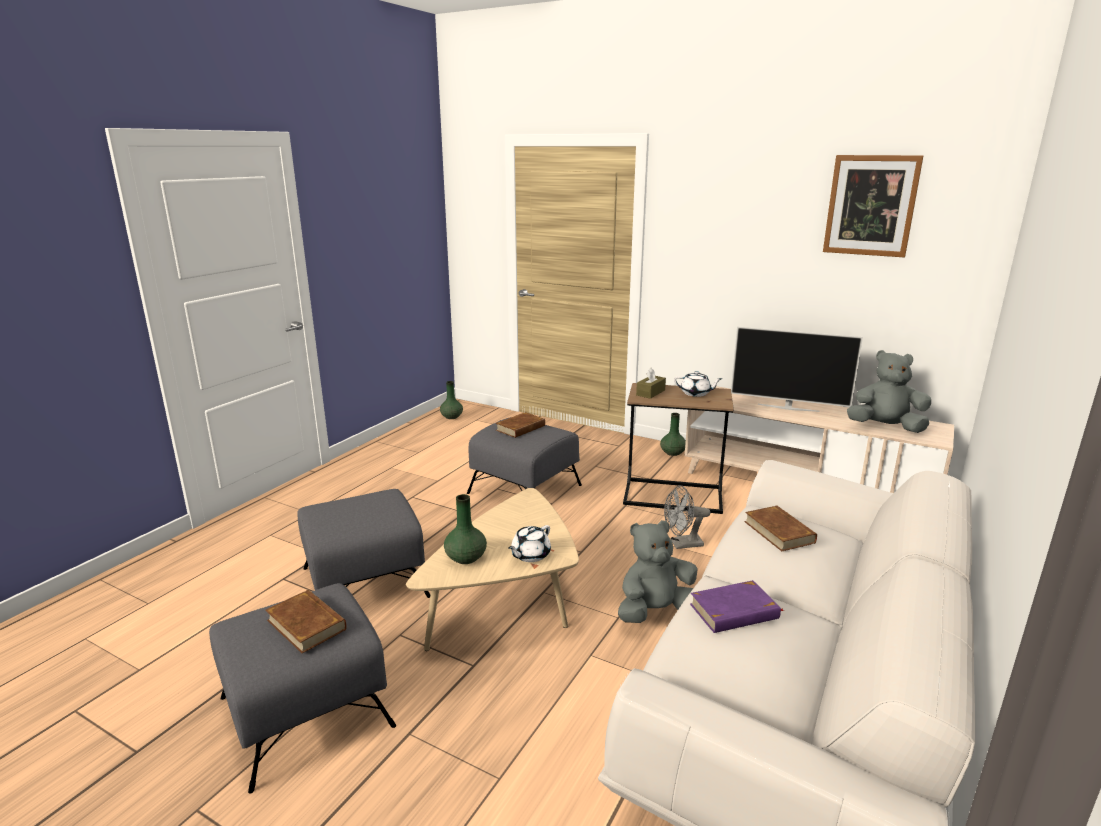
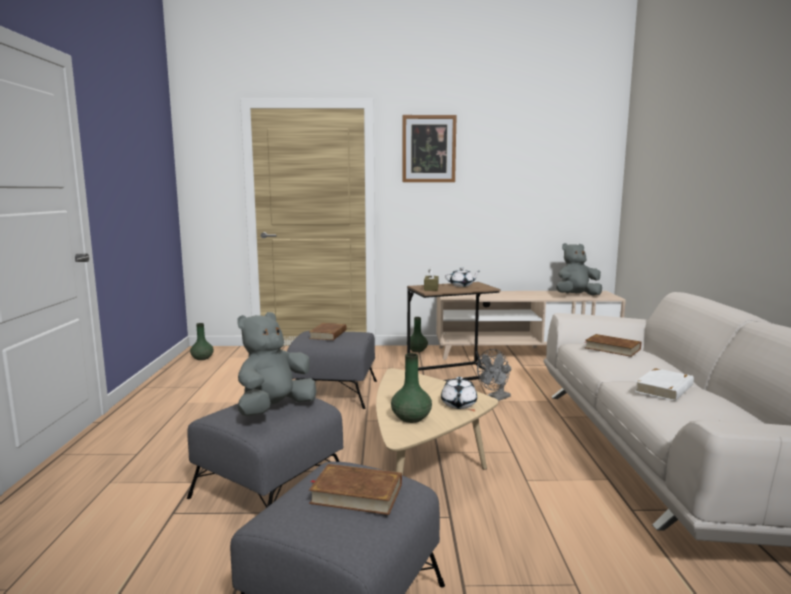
camera: 30 degrees left, 10 degrees down
grey plush toy [618,520,698,623] -> grey plush toy moved to [237,312,317,416]
purple book [690,580,784,633] -> white book [634,368,694,401]
television [731,326,863,412] -> none
picture [823,155,923,257] -> picture moved to [402,115,457,182]

